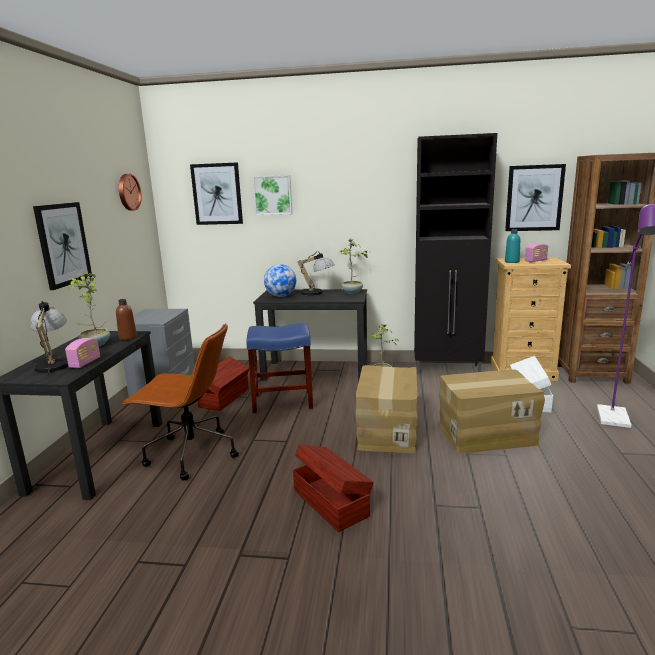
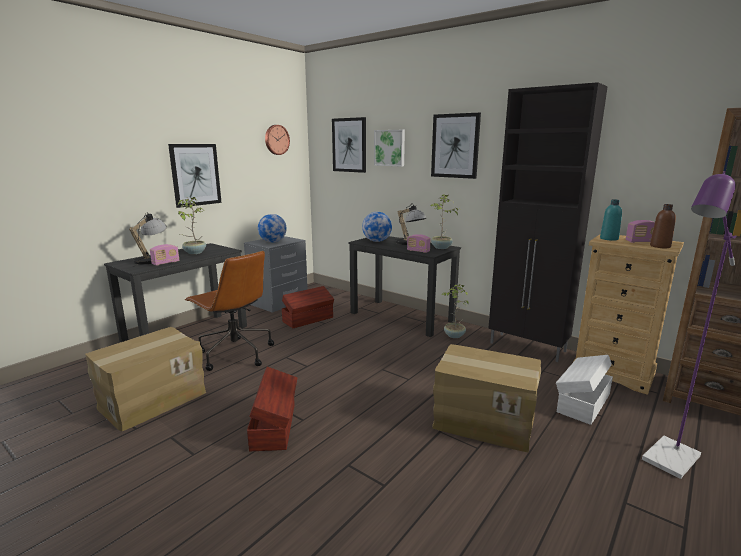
camera: 30 degrees right, 0 degrees up
brown bottle [116,299,137,340] -> brown bottle moved to [650,204,676,248]
blue stool [247,323,313,414] -> none
cardboard box [355,365,418,453] -> cardboard box moved to [85,327,206,431]
picture [505,164,566,231] -> picture moved to [431,113,481,179]
none -> globe [258,214,287,242]
none -> radio [407,234,431,253]

